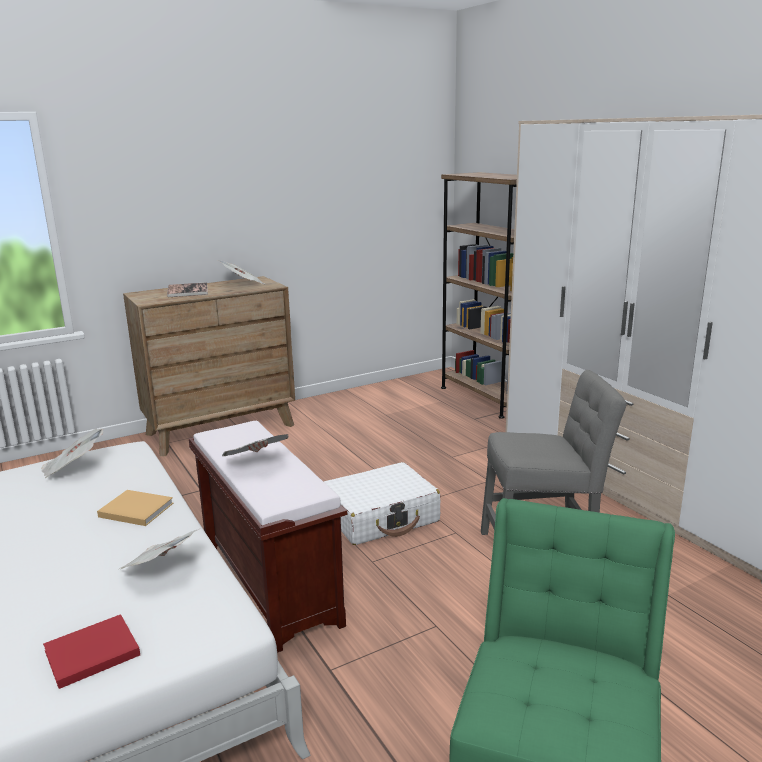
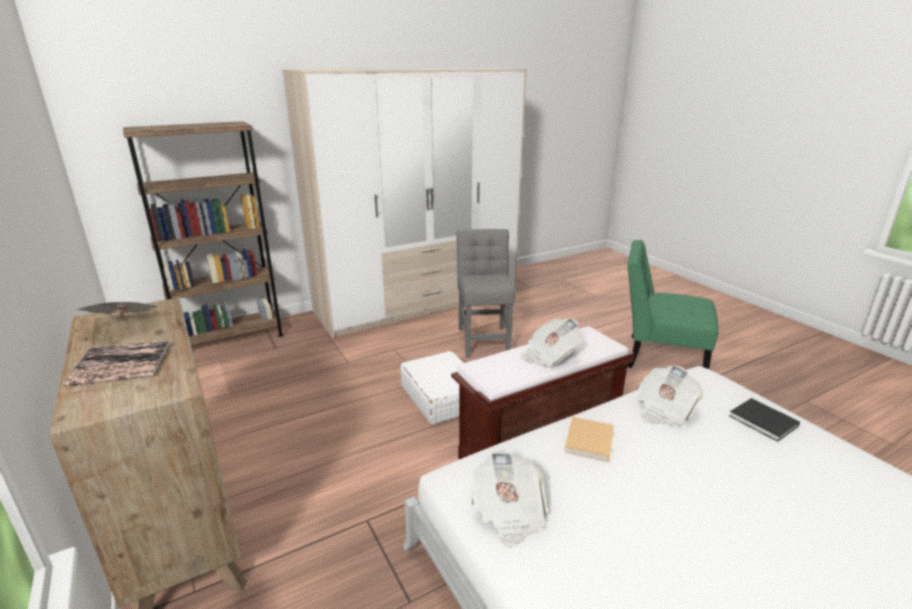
camera: 90 degrees left, 5 degrees up
red book [43,614,140,689] -> black book [729,398,800,442]

